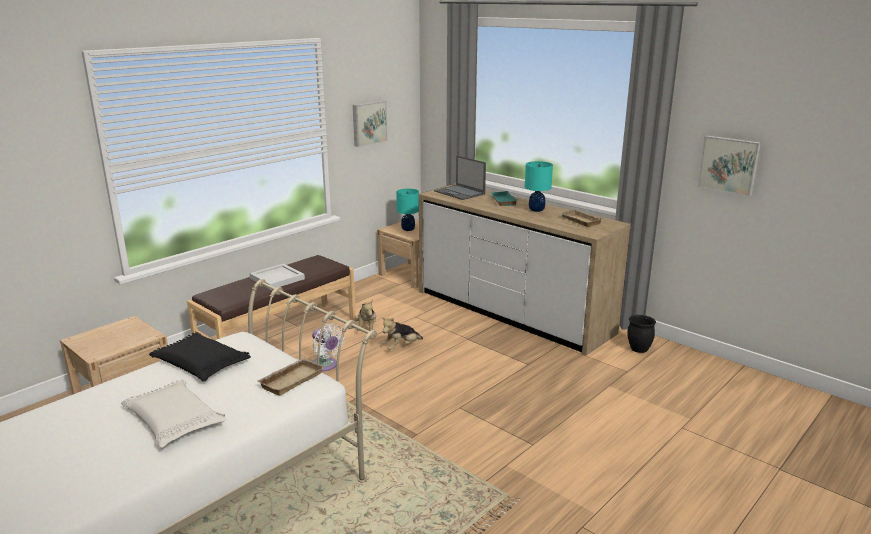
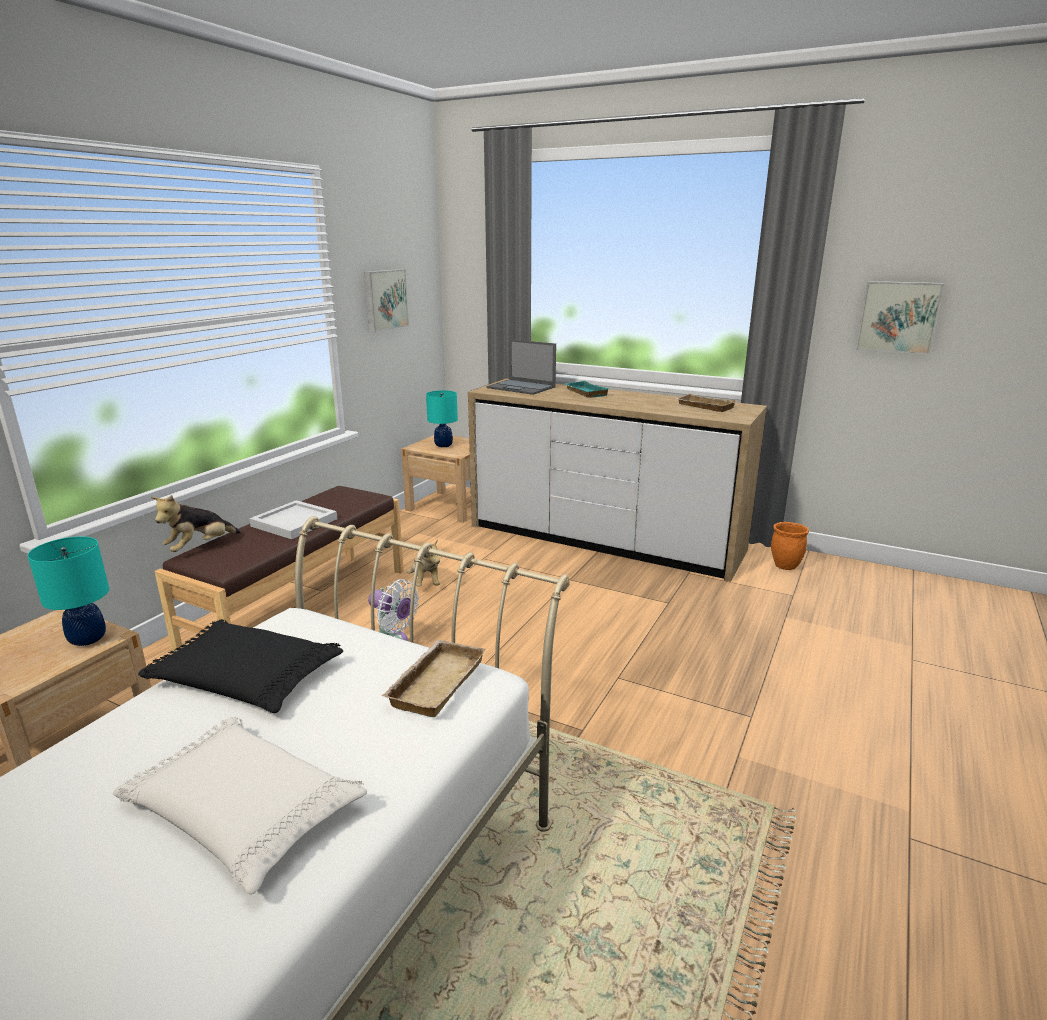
camera: 15 degrees left, 0 degrees up
plush toy [381,317,423,350] -> plush toy moved to [151,495,241,552]
turquoise table lamp [525,161,553,212] -> turquoise table lamp moved to [28,536,109,646]
black planter [627,315,656,353] -> orange planter [771,522,809,570]

